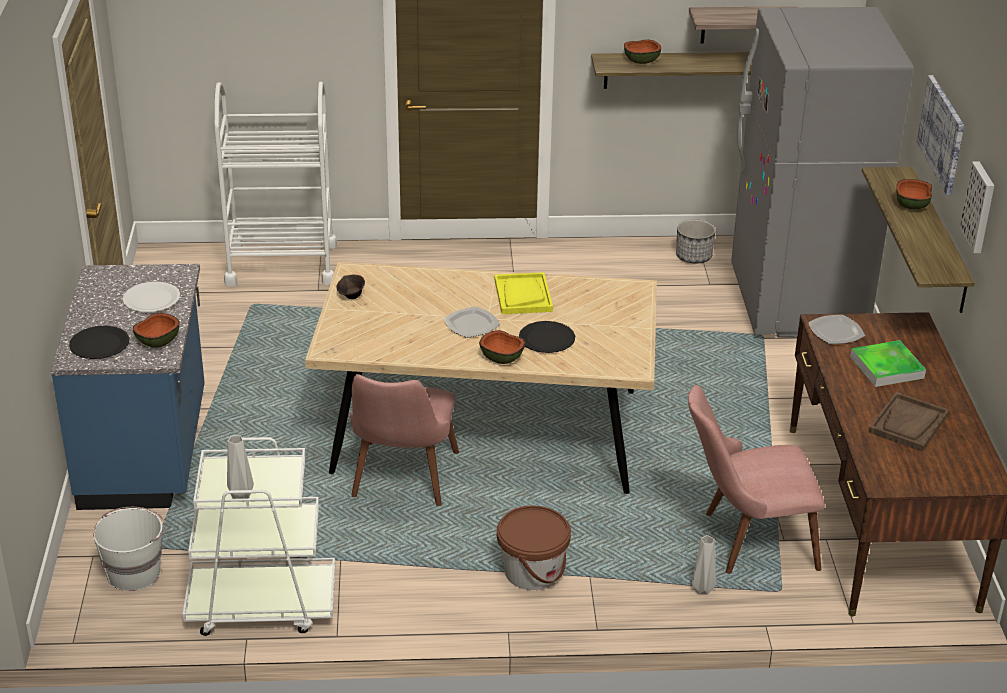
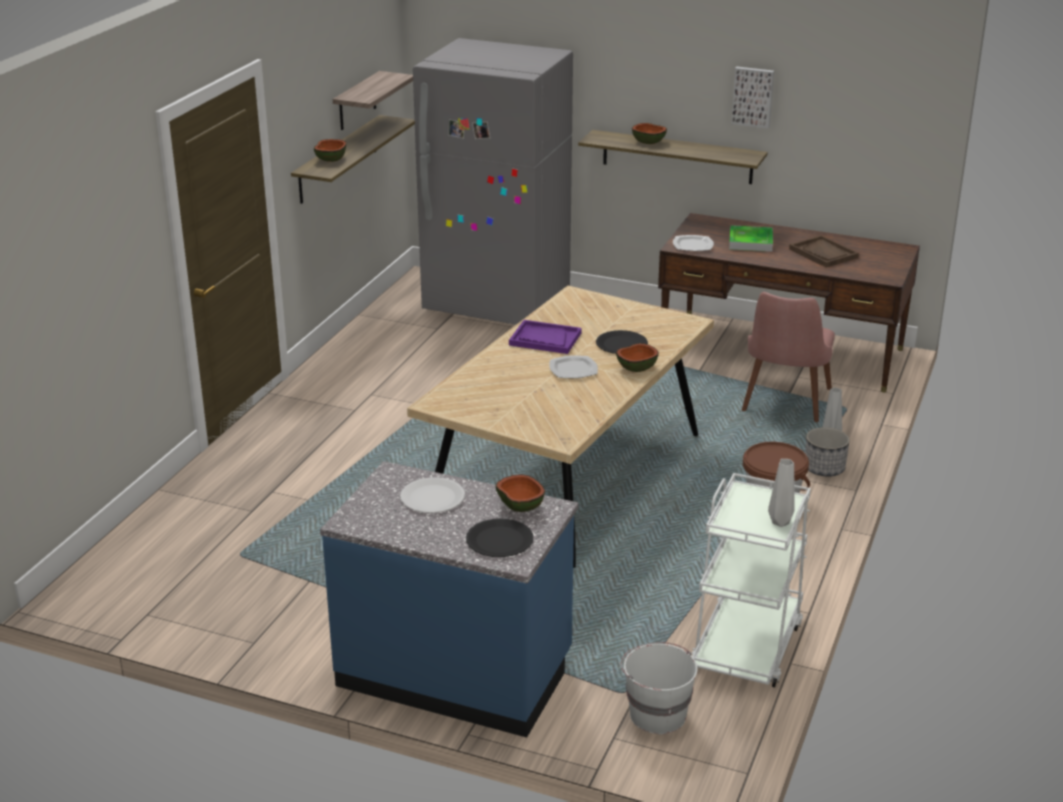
camera: 65 degrees left, 5 degrees down
white cart [214,82,337,286] -> none
brown bowl [336,275,365,299] -> none
pink chair [350,374,459,506] -> none
yellow tray [494,272,553,314] -> purple tray [509,320,582,354]
planter [676,219,716,263] -> planter moved to [805,427,850,476]
picture [917,75,964,195] -> none

